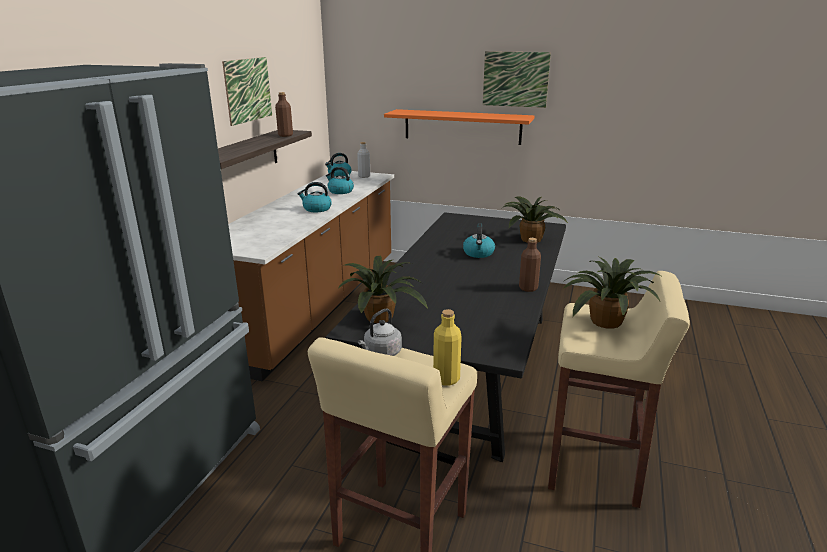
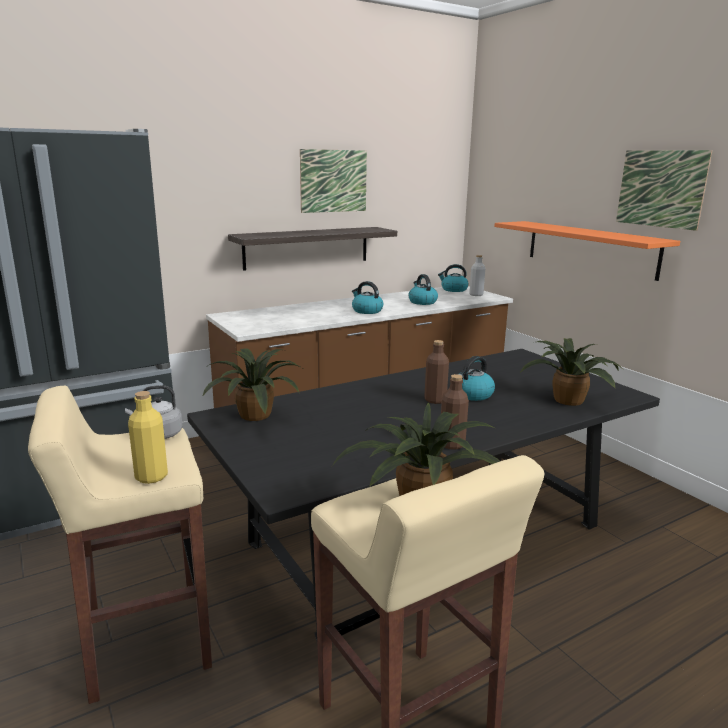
camera: 40 degrees right, 5 degrees down
brown bottle [275,92,293,137] -> brown bottle moved to [424,340,449,404]

